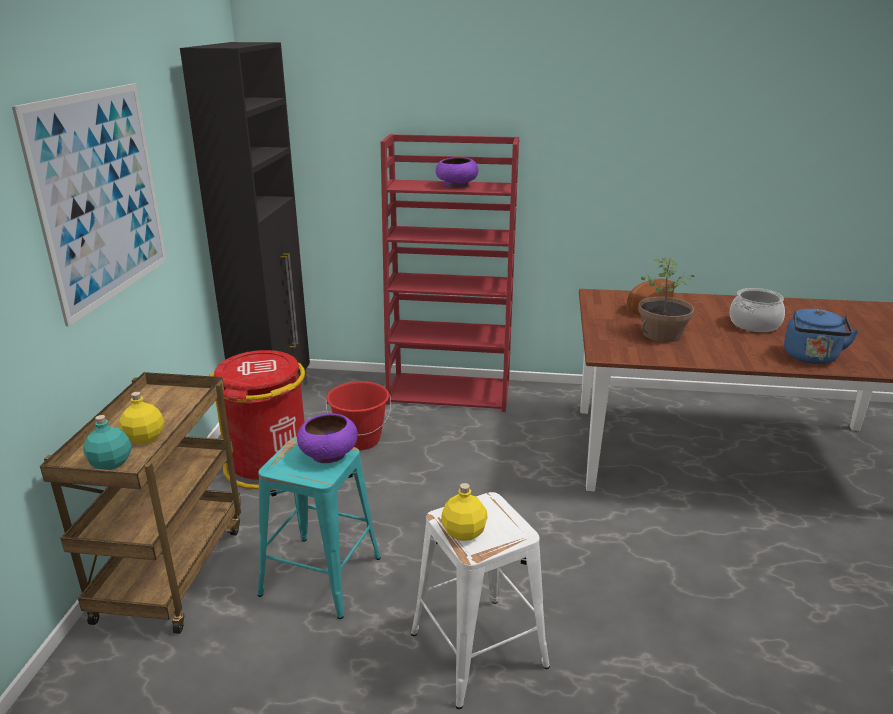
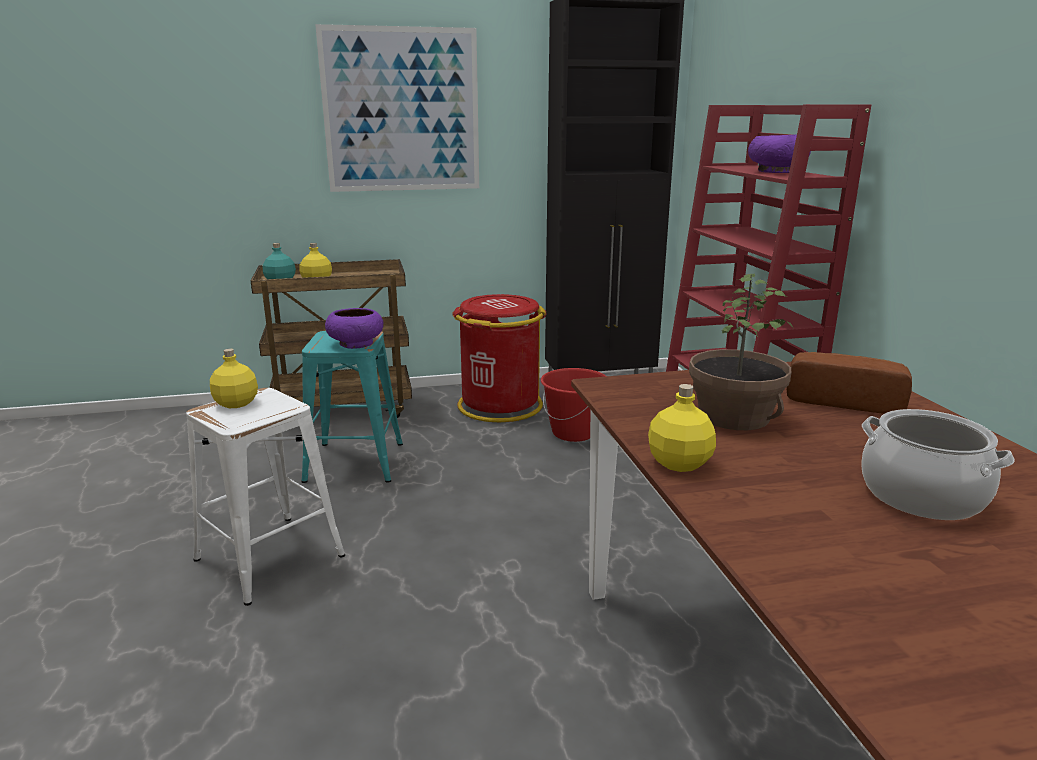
camera: 70 degrees right, 5 degrees down
blue kettle [784,309,859,364] -> none
none -> yellow bottle [648,384,716,472]

